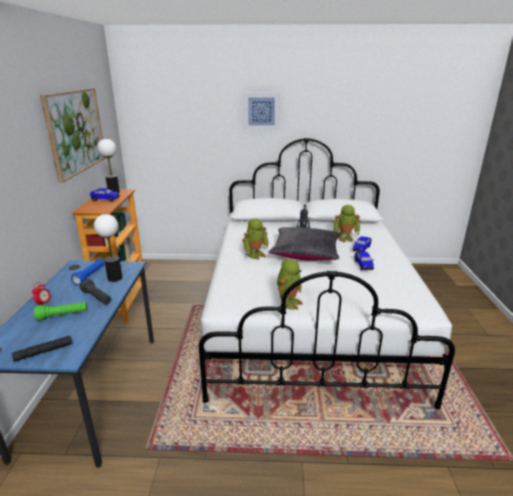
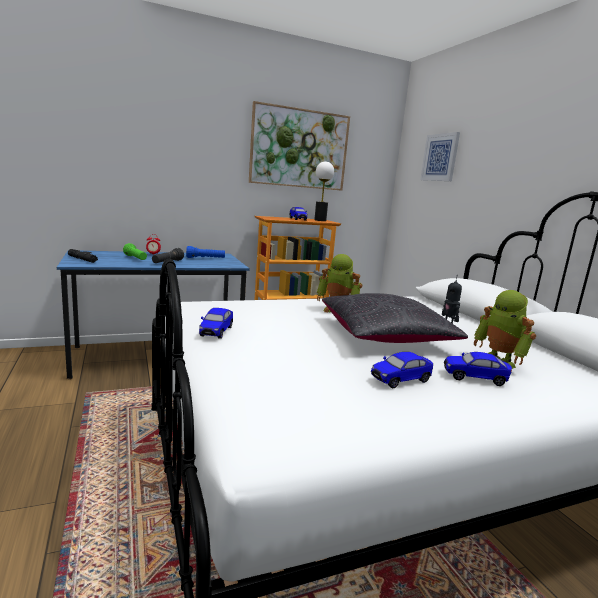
camera: 65 degrees right, 10 degrees down
table lamp [94,214,123,282] -> none
picture [244,92,279,130] -> picture moved to [420,132,460,181]
toy robot [277,259,303,310] -> toy car [199,308,233,339]

